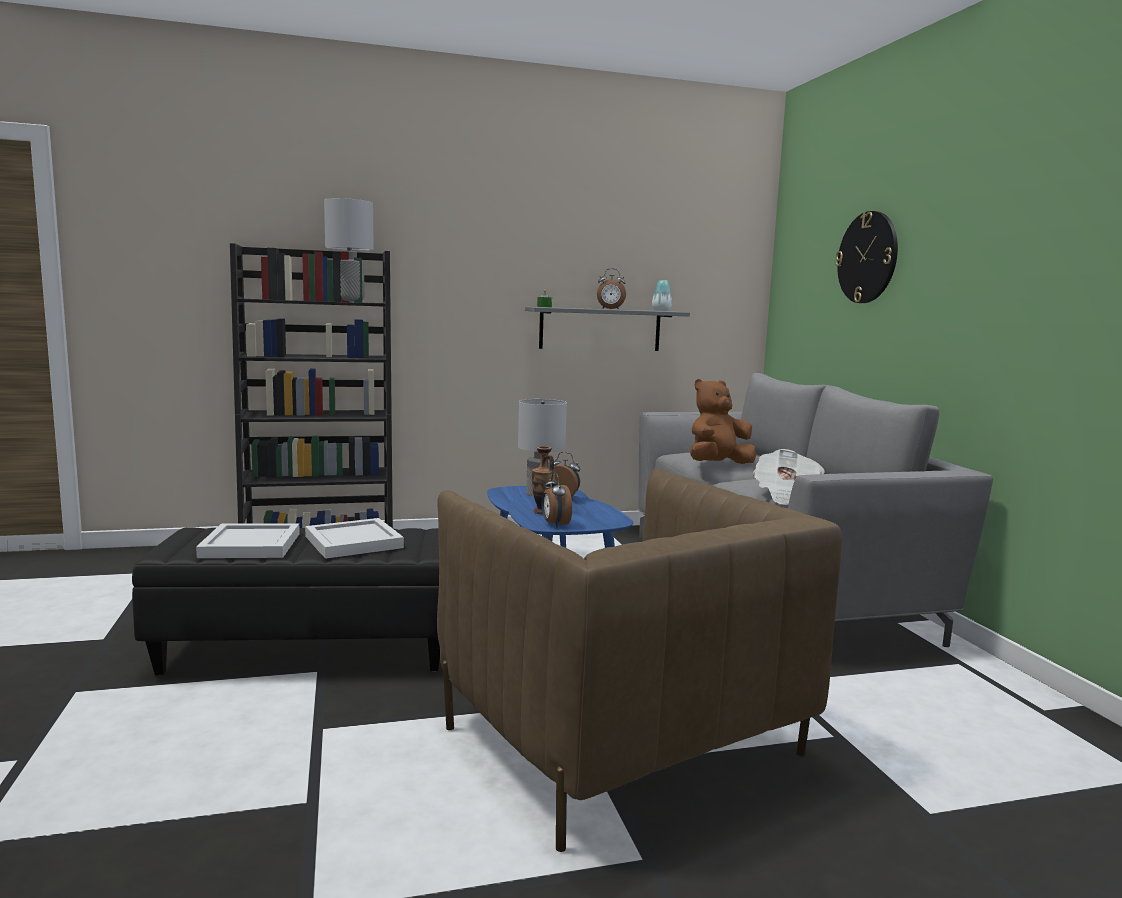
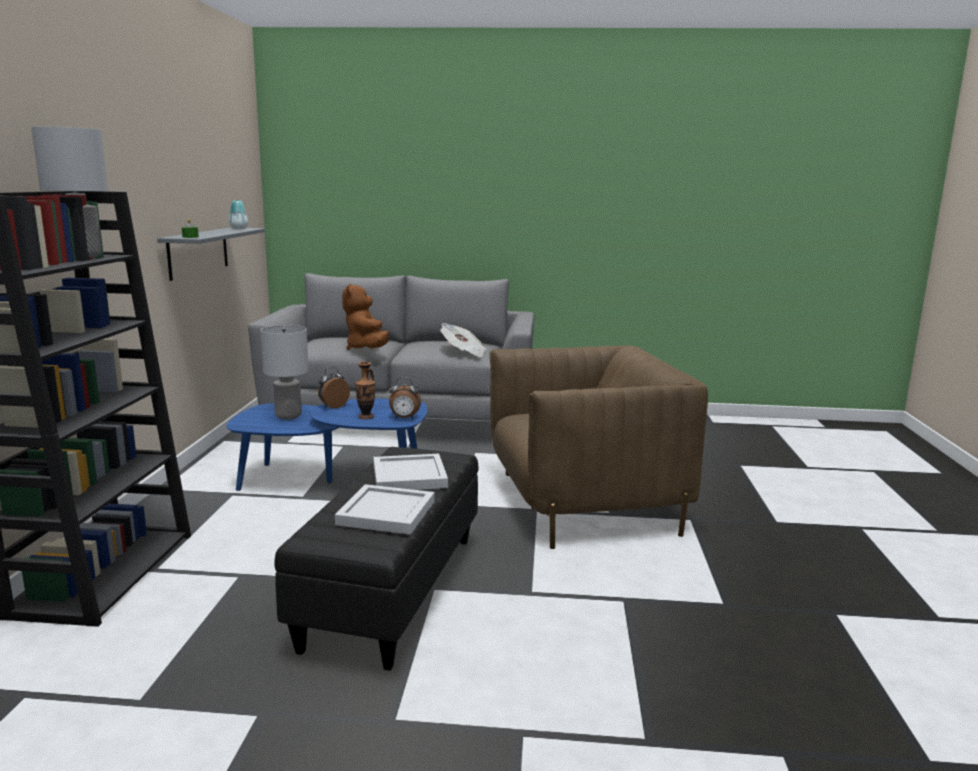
camera: 70 degrees left, 5 degrees up
alarm clock [597,268,626,309] -> none
wall clock [835,211,898,303] -> none

